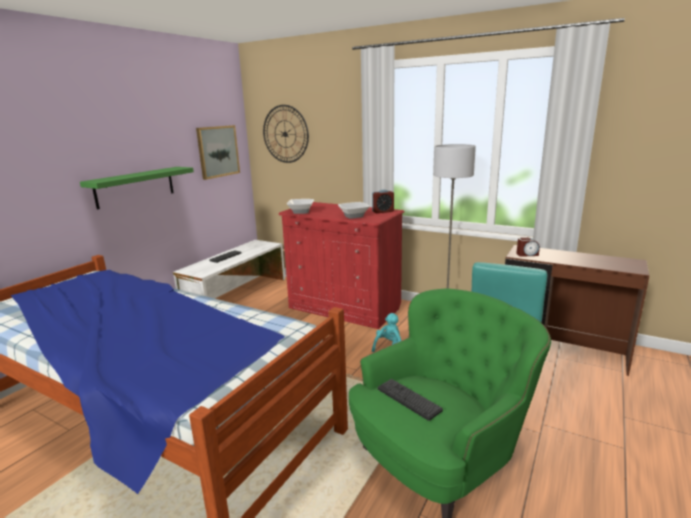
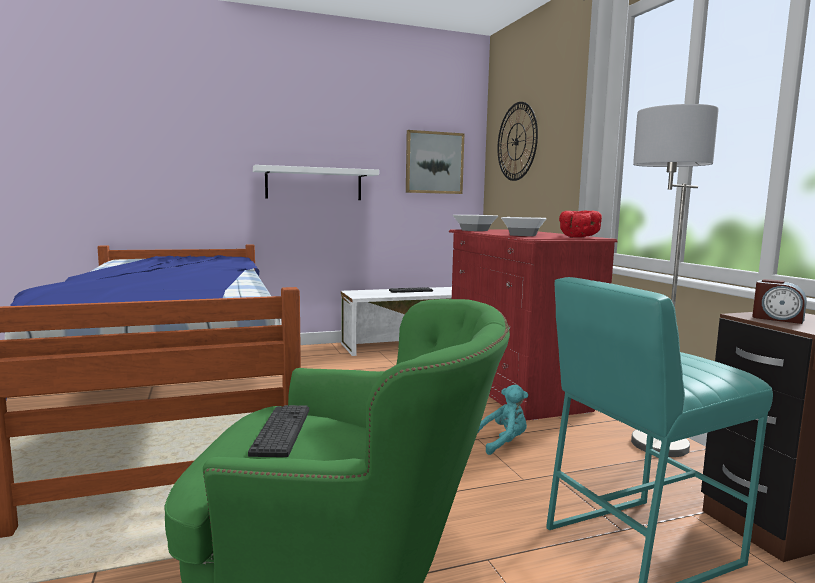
camera: 40 degrees right, 10 degrees down
green shelf [80,167,194,209] -> white shelf [253,165,379,200]
alarm clock [372,190,394,213] -> red bowl [559,211,602,237]

